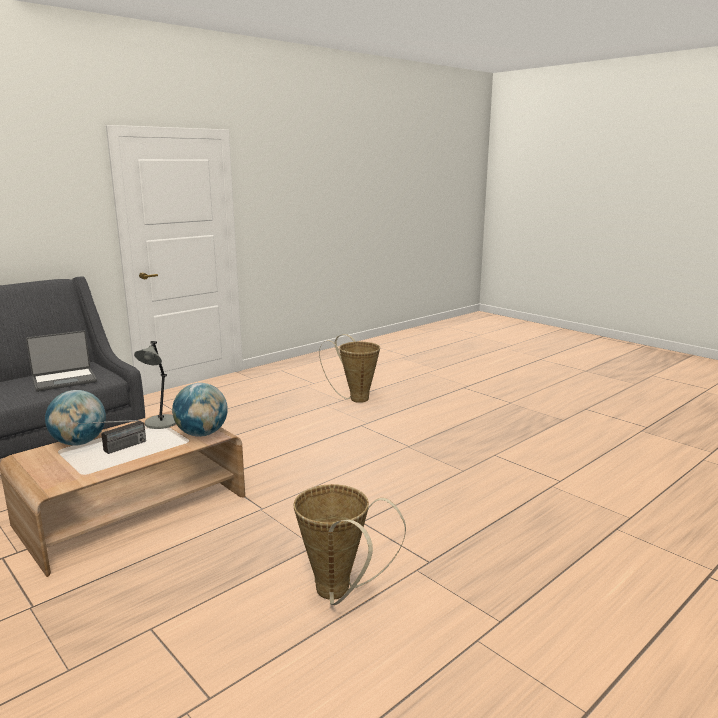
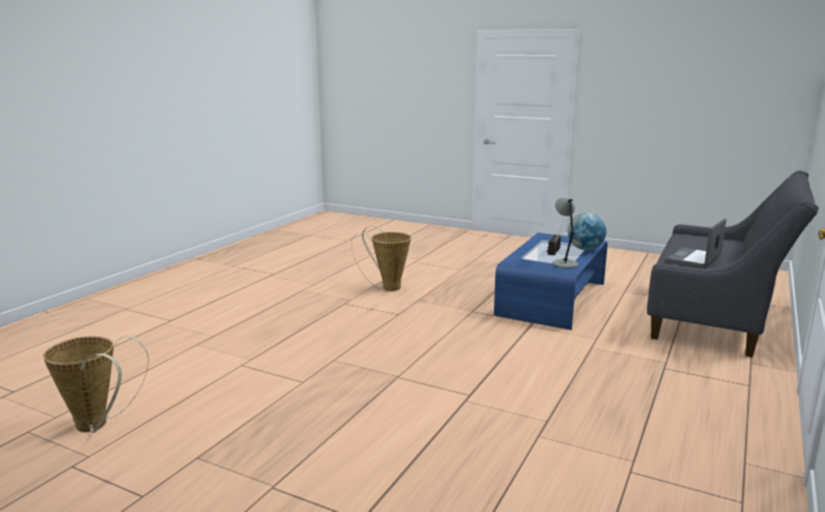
camera: 160 degrees right, 0 degrees up
brown coffee table [0,411,245,577] -> blue coffee table [494,233,608,330]
globe [172,383,228,437] -> none
basket [319,334,380,403] -> basket moved to [43,335,149,433]

